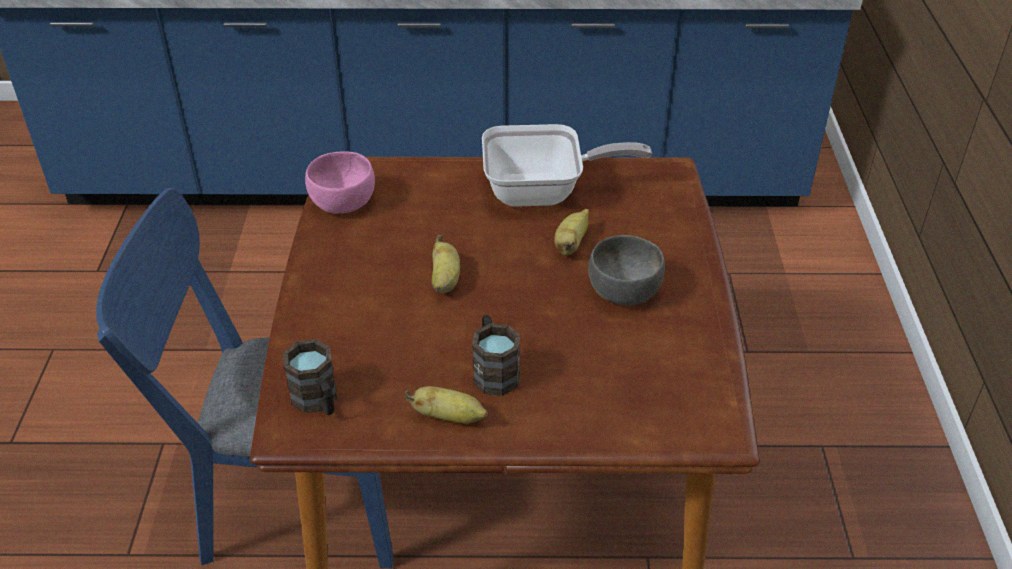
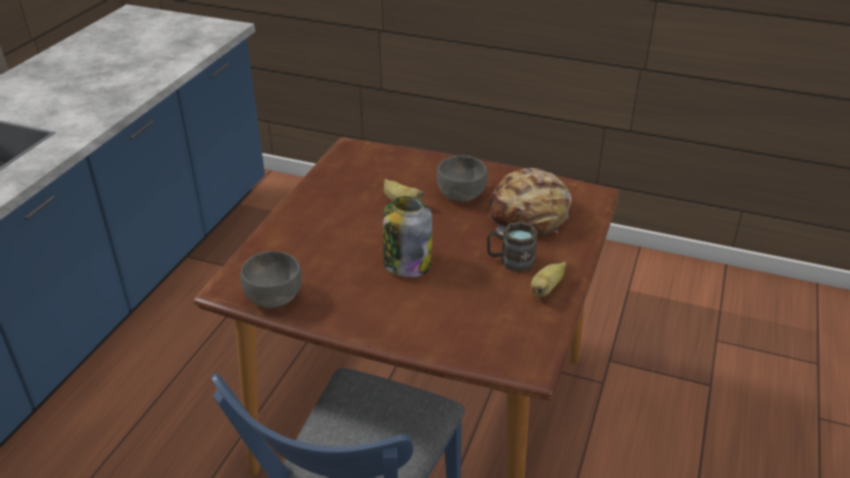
camera: 70 degrees left, 5 degrees down
brown mug [283,339,337,415] -> none
pink bowl [305,152,375,214] -> grey bowl [240,251,302,308]
banana [432,235,460,294] -> jar [383,196,432,278]
frying pan [482,124,652,207] -> none
none -> bread [488,168,572,235]

